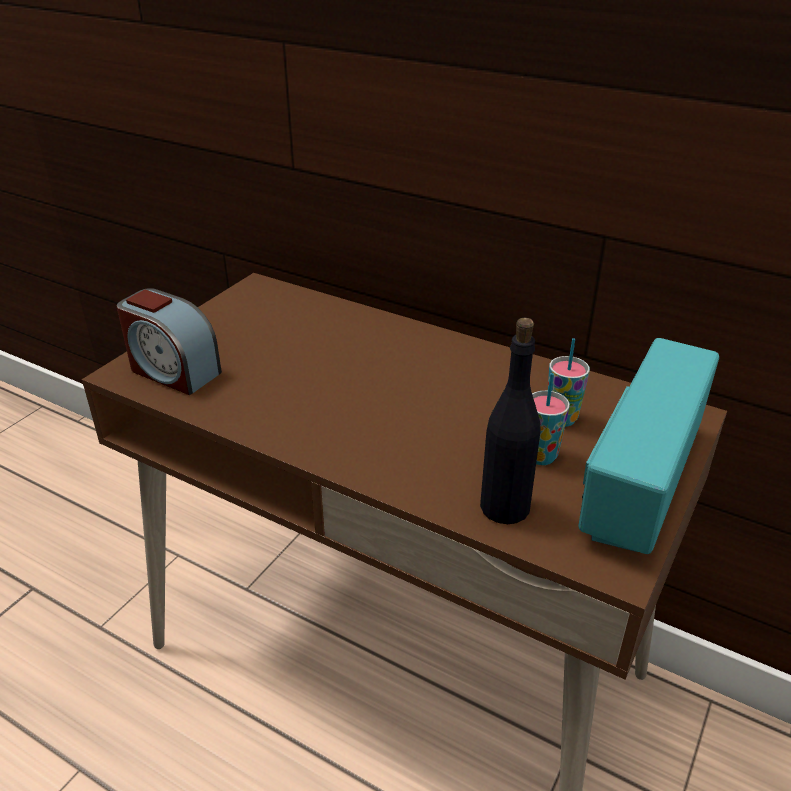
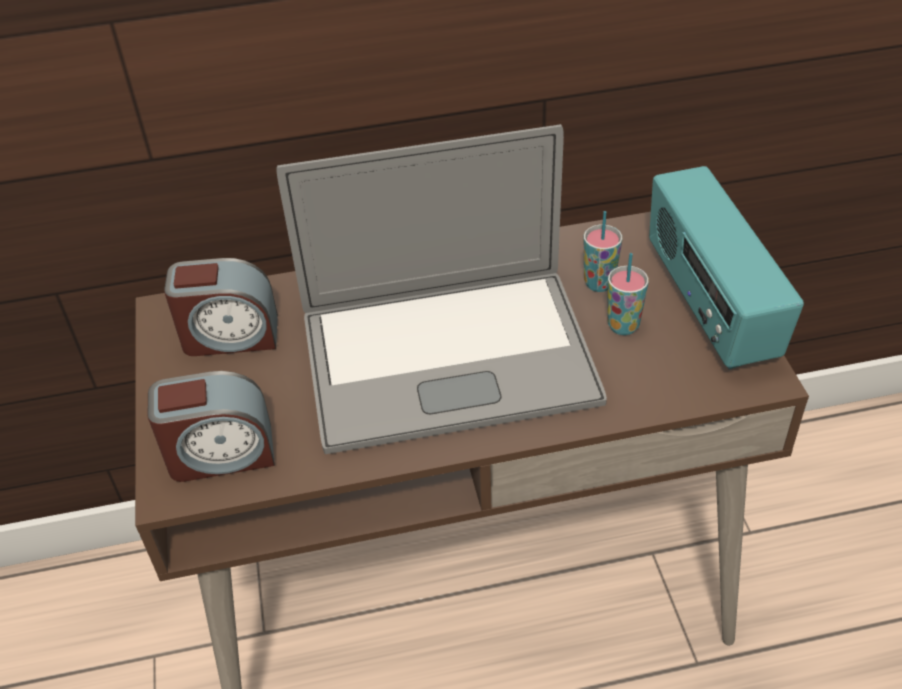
camera: 40 degrees left, 10 degrees up
black bottle [480,318,541,524] -> none
none -> alarm clock [164,258,278,356]
none -> laptop [277,124,607,454]

